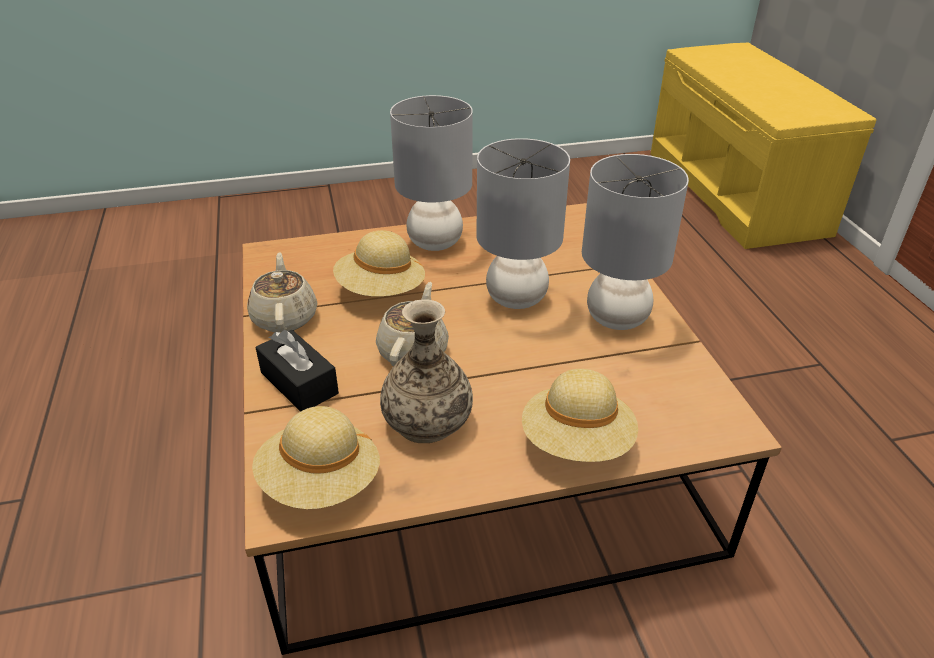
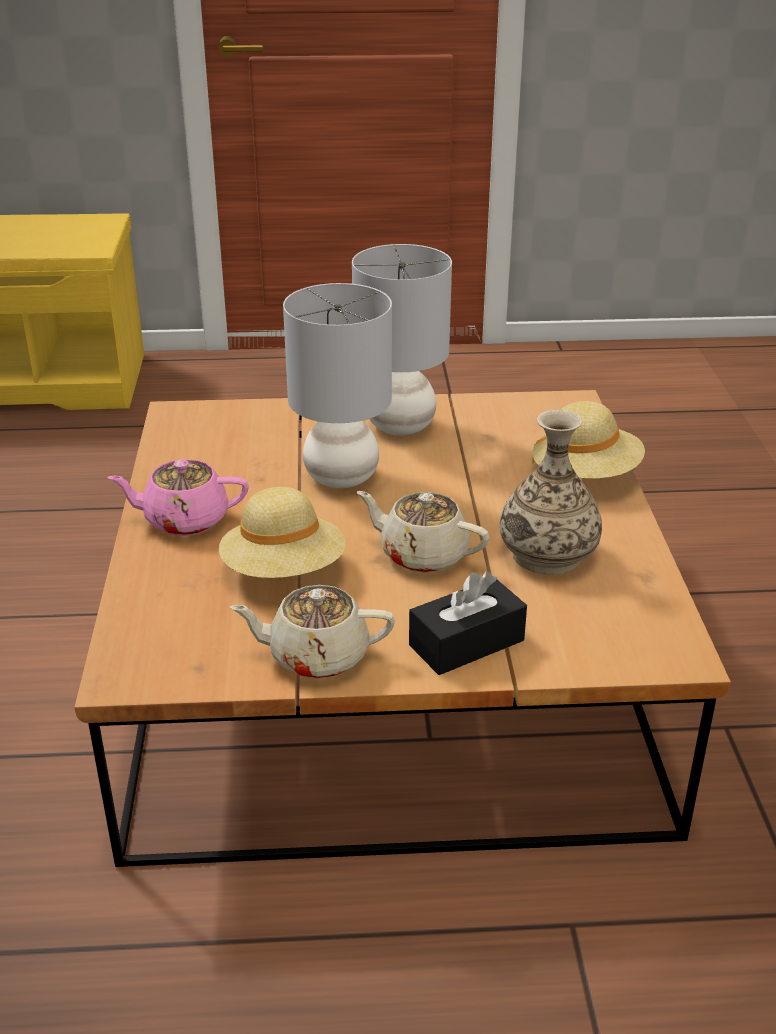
camera: 80 degrees left, 5 degrees down
beige hat [252,406,380,509] -> none
grey table lamp [390,95,473,251] -> pink teapot [107,459,249,536]

